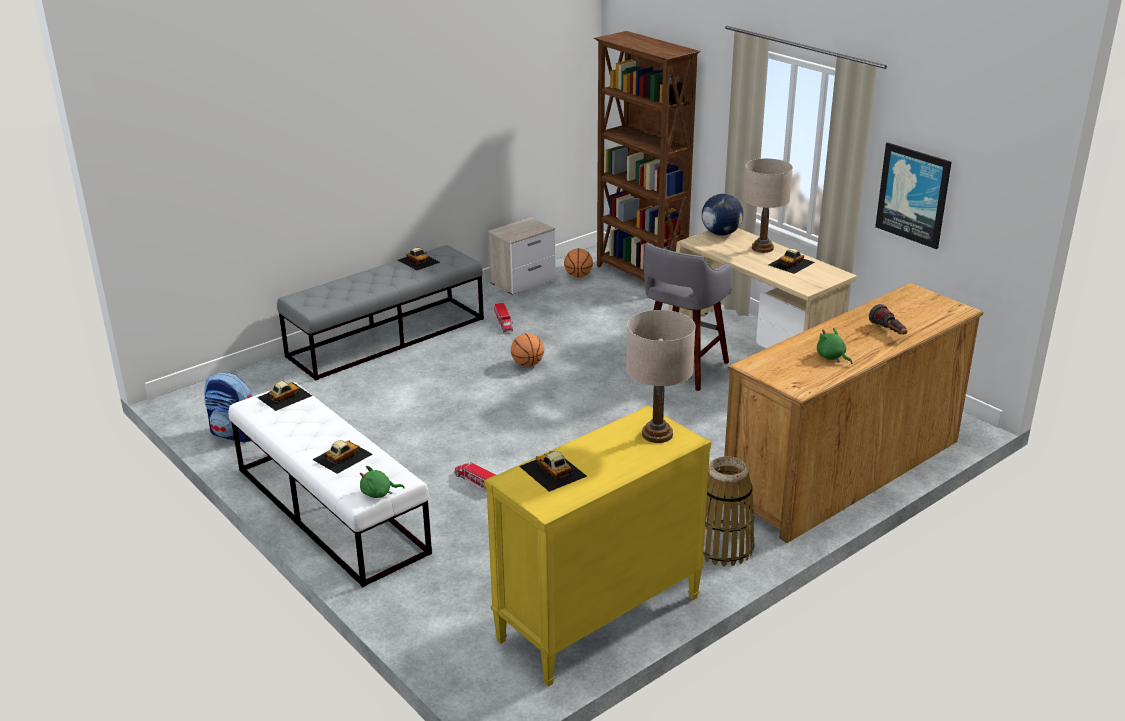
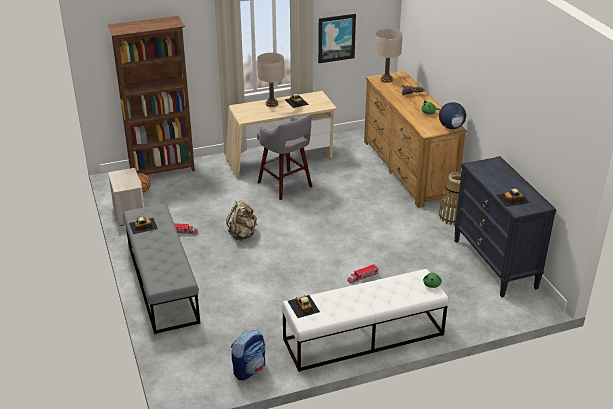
camera: 70 degrees left, 5 degrees up
toy car [312,440,373,474] -> none
yellow dresser [484,405,711,687] -> black dresser [454,156,556,297]
basketball [511,333,544,367] -> beige backpack [226,201,257,241]
beige table lamp [626,310,696,443] -> beige table lamp moved to [375,29,403,83]
globe [702,194,743,235] -> globe moved to [439,102,466,129]

